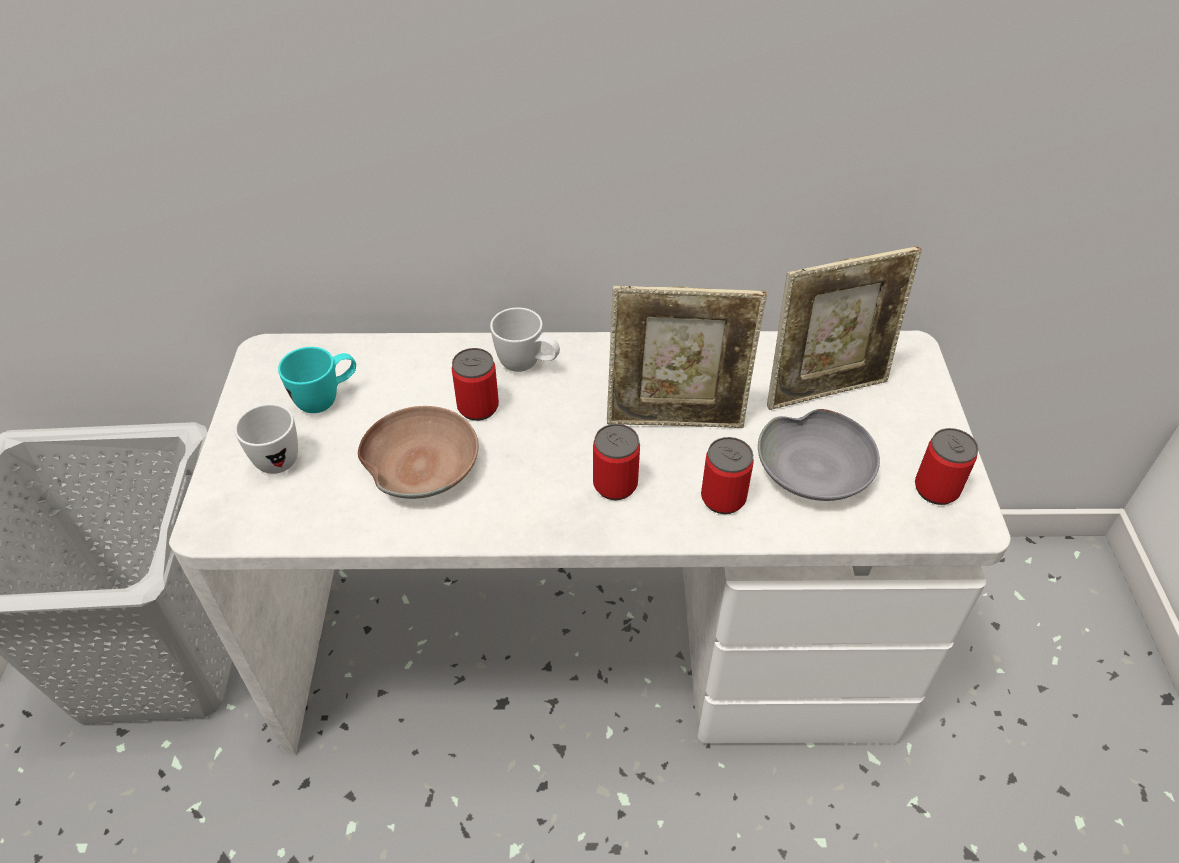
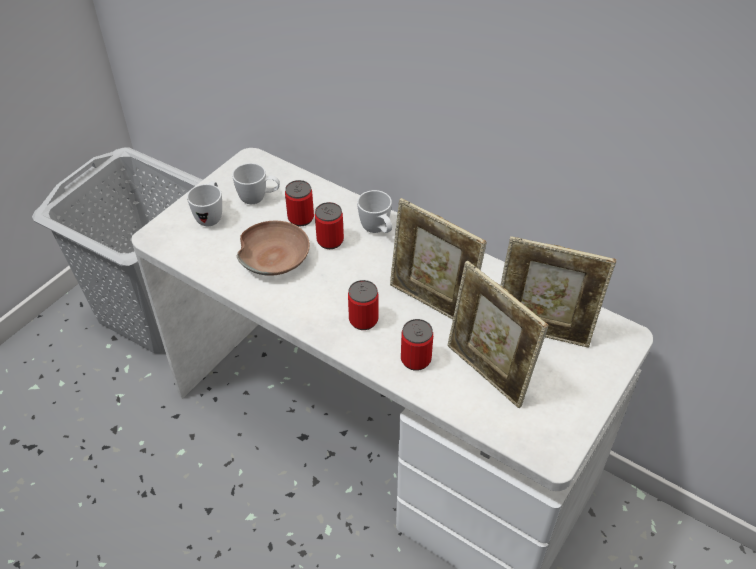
camera: 35 degrees right, 0 degrees up
turquoise mug [278,347,356,413] -> white mug [232,163,280,204]
grey bowl [758,409,880,501] -> picture frame [448,261,549,408]
can [915,428,979,505] -> can moved to [285,180,314,226]

